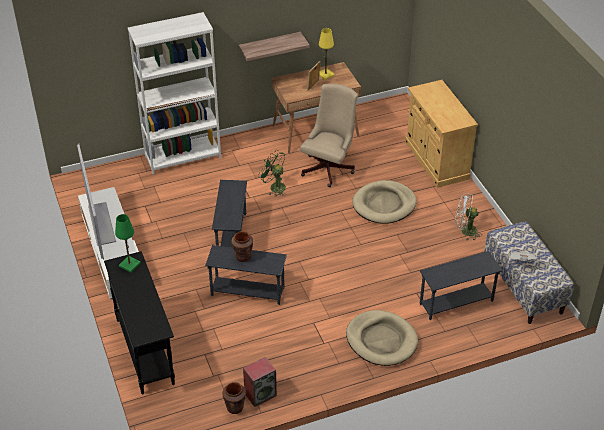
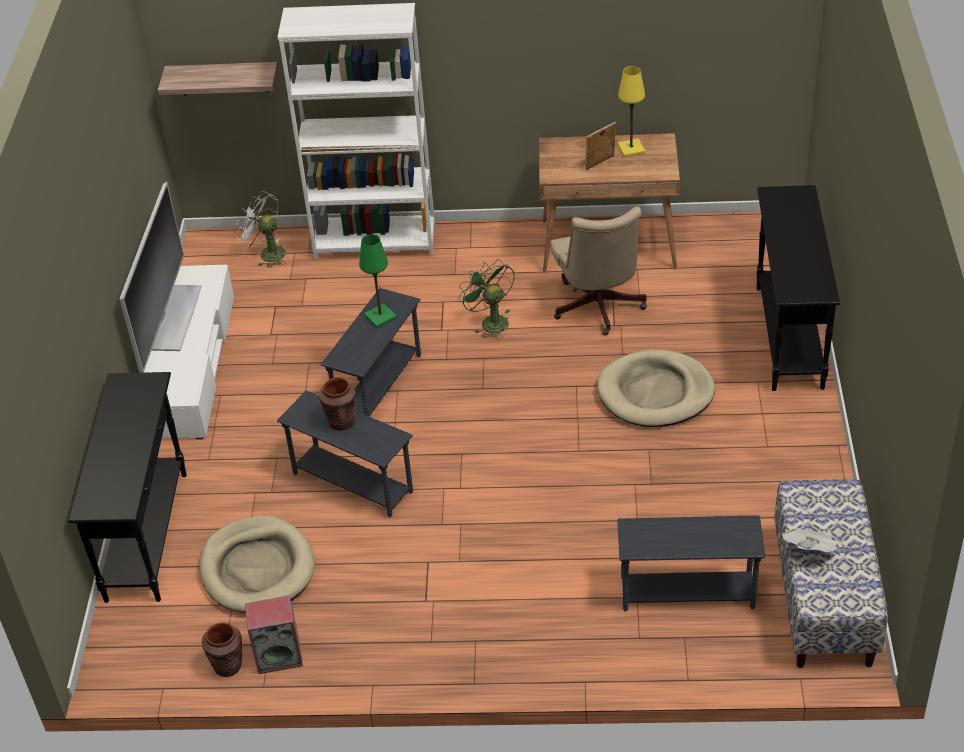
camera: 25 degrees right, 0 degrees up
green table lamp [115,214,141,273] -> green table lamp moved to [359,234,397,328]
shelf [239,32,310,61] -> shelf moved to [158,62,278,95]
beige office chair [300,84,358,187] -> beige office chair turned 120 degrees clockwise [550,206,647,335]
beige dog bed [346,310,418,366] -> beige dog bed moved to [199,516,315,613]
beige cabinet [405,80,478,188] -> black console table [757,185,840,391]
white fan [455,193,480,240] -> white fan moved to [236,191,286,268]

